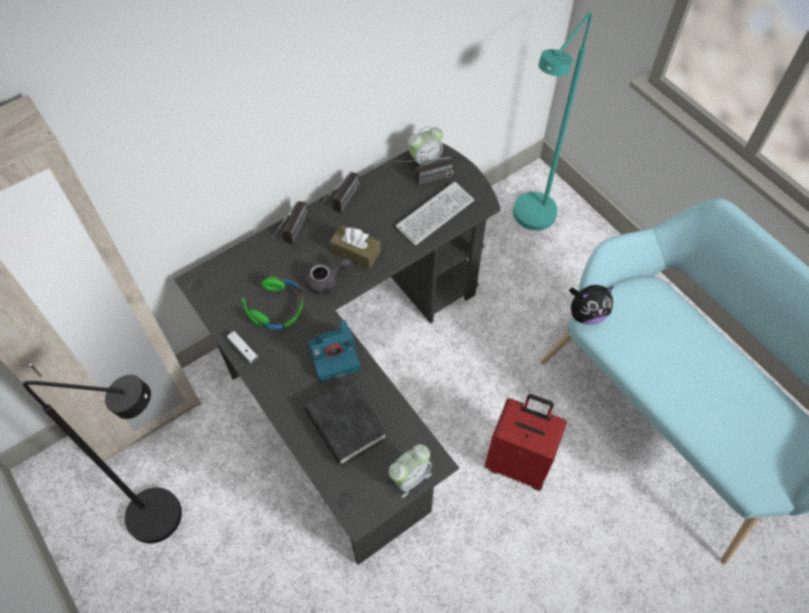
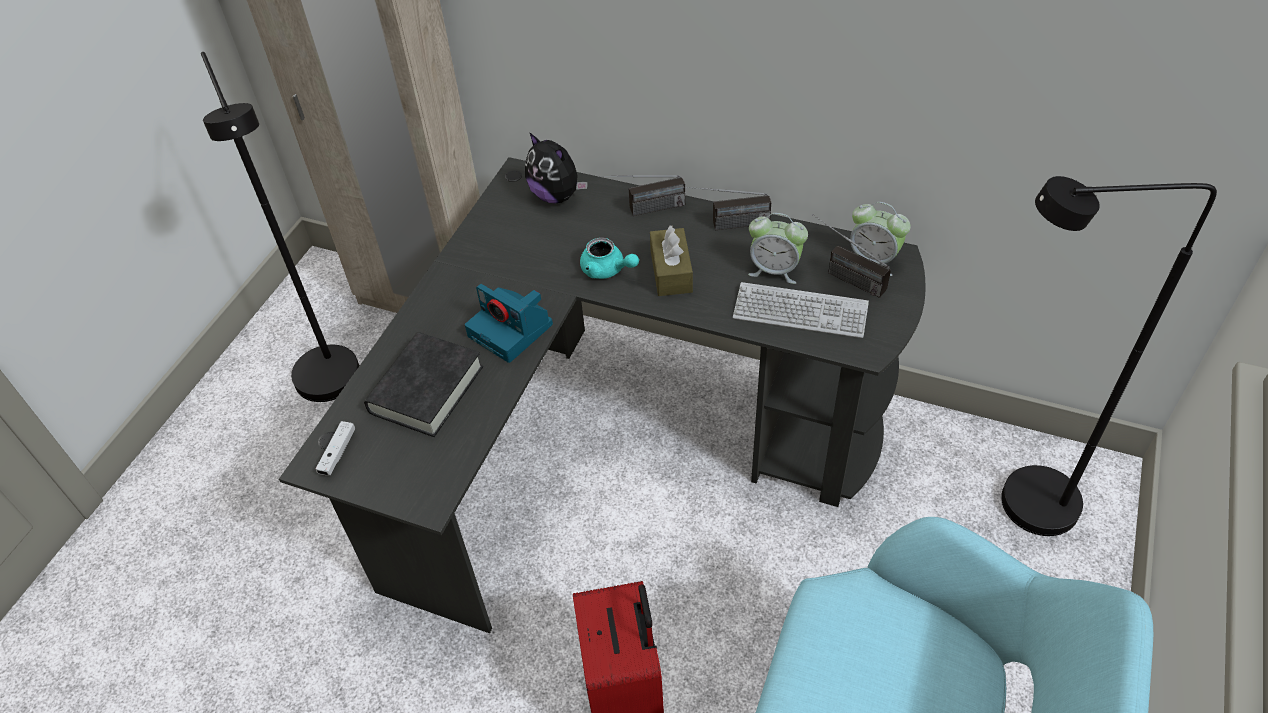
camera: 60 degrees right, 10 degrees down
white game controller [227,331,258,363] -> white game controller moved to [316,421,355,476]
green headphones [241,276,303,330] -> none
grey teapot [306,258,351,294] -> turquoise teapot [580,238,639,279]
alarm clock [389,444,432,498] -> alarm clock moved to [748,213,808,284]
turquoise floor lamp [513,12,592,231] -> black floor lamp [1001,176,1217,536]
plush toy [569,285,614,325] -> plush toy moved to [525,132,588,204]

